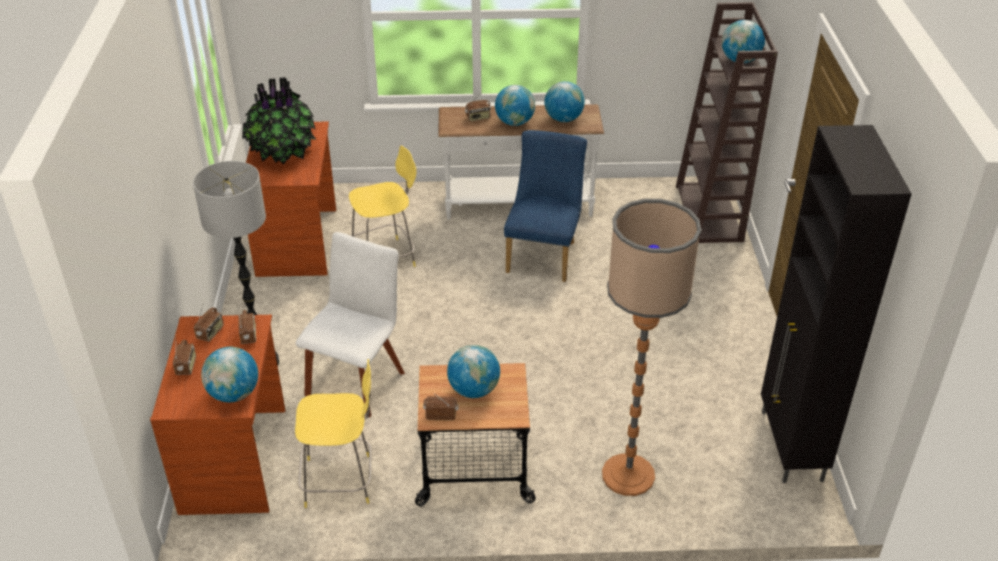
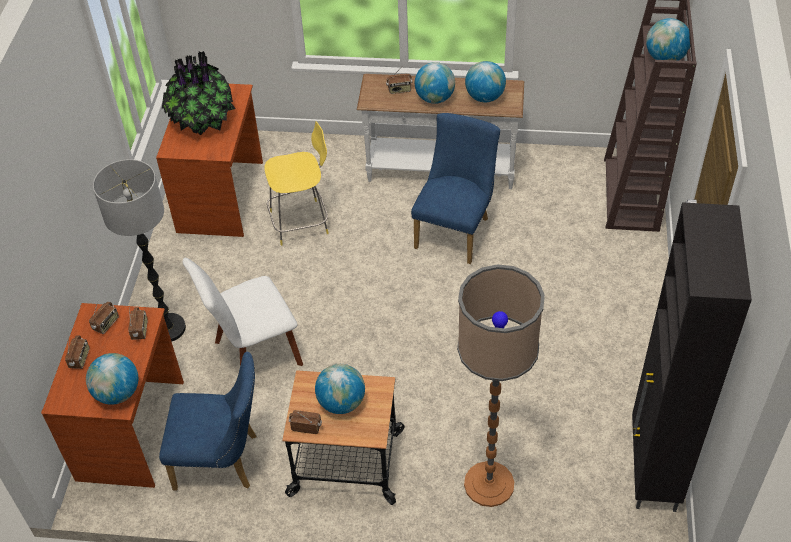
camera: 10 degrees right, 10 degrees up
yellow stool [295,359,371,508] -> blue chair [159,352,257,491]
white chair [296,232,405,417] -> white chair turned 150 degrees counterclockwise [183,258,303,366]

